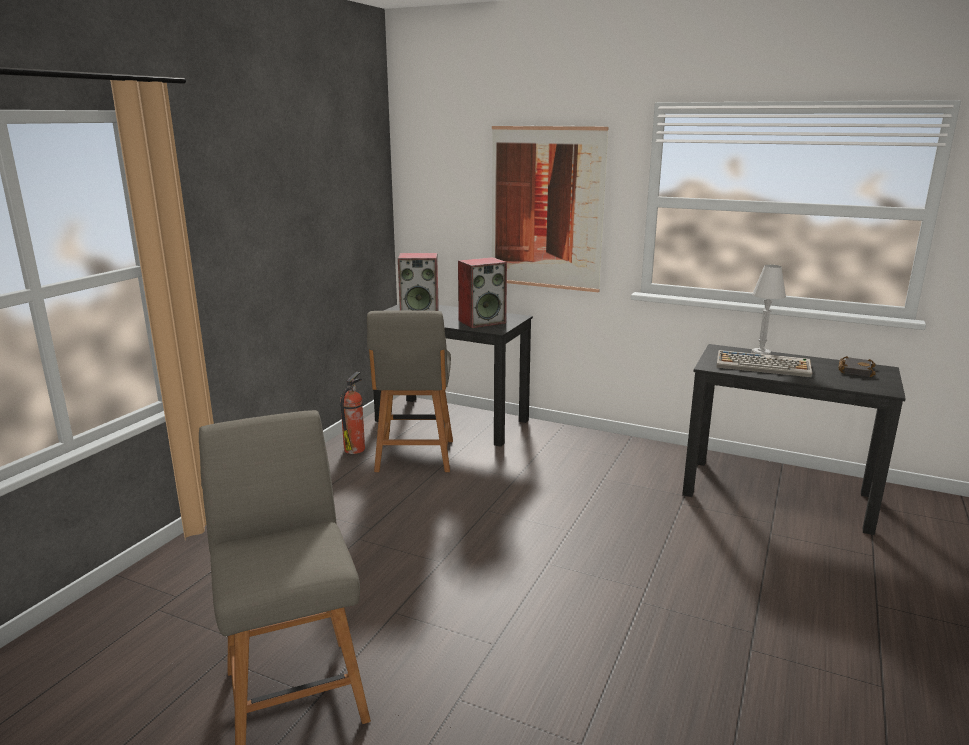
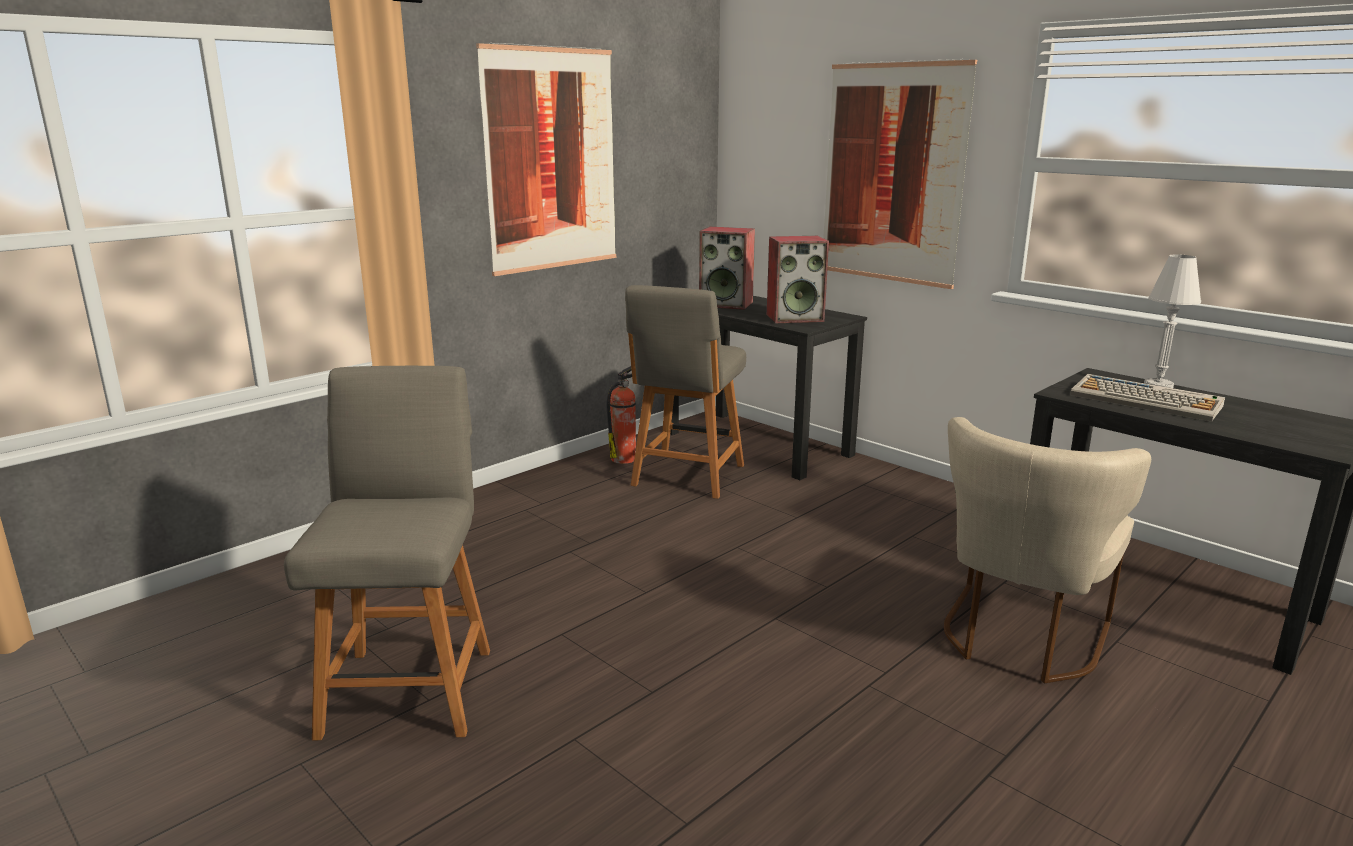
camera: 20 degrees right, 0 degrees up
black book [838,356,876,377] -> none
none -> picture [476,43,616,276]
none -> beige chair [944,417,1151,683]

